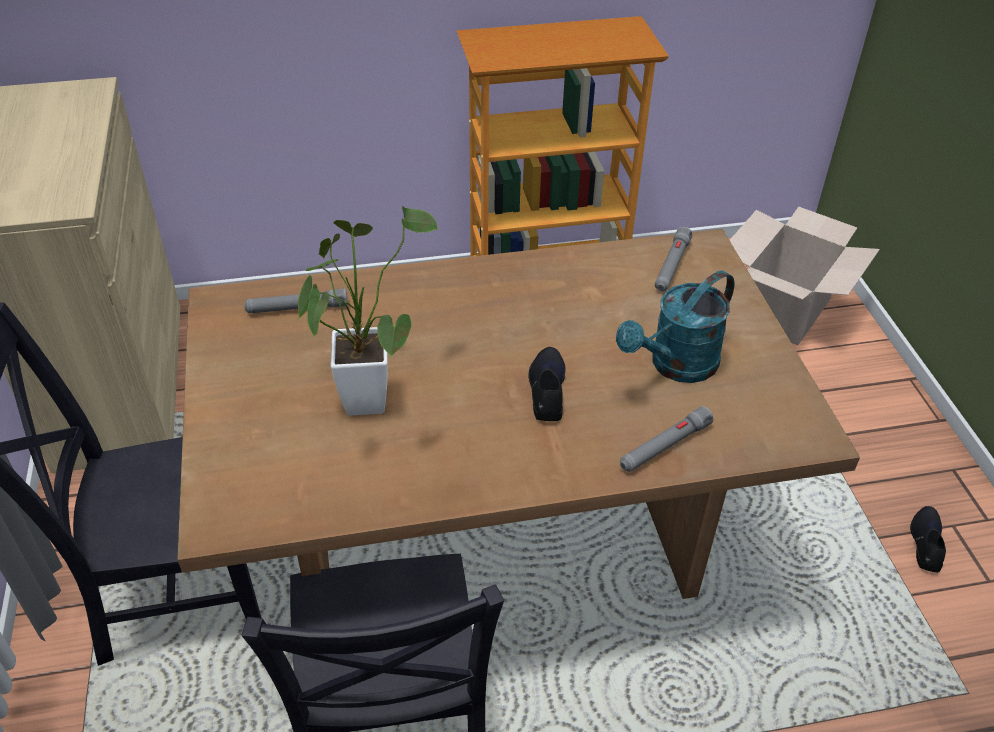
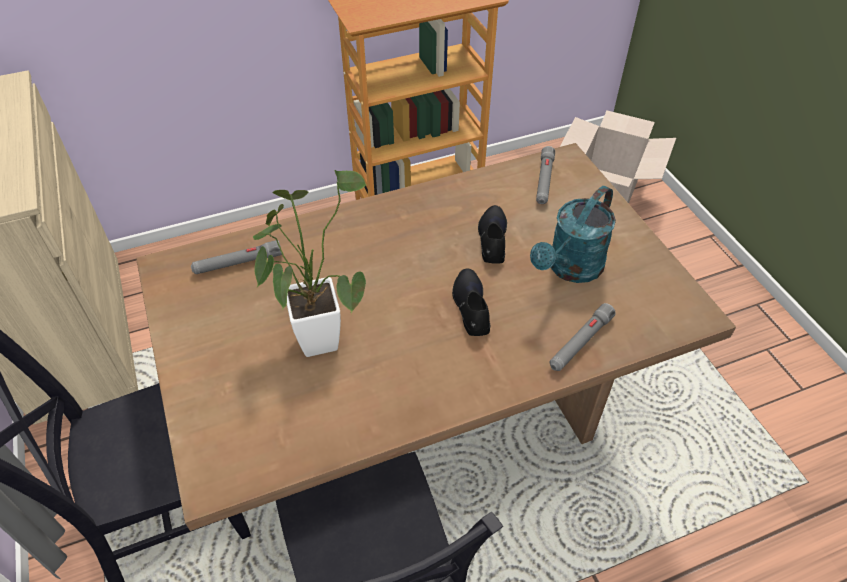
camera: 10 degrees left, 5 degrees up
black shoe [910,506,946,572] -> black shoe moved to [478,205,507,264]

